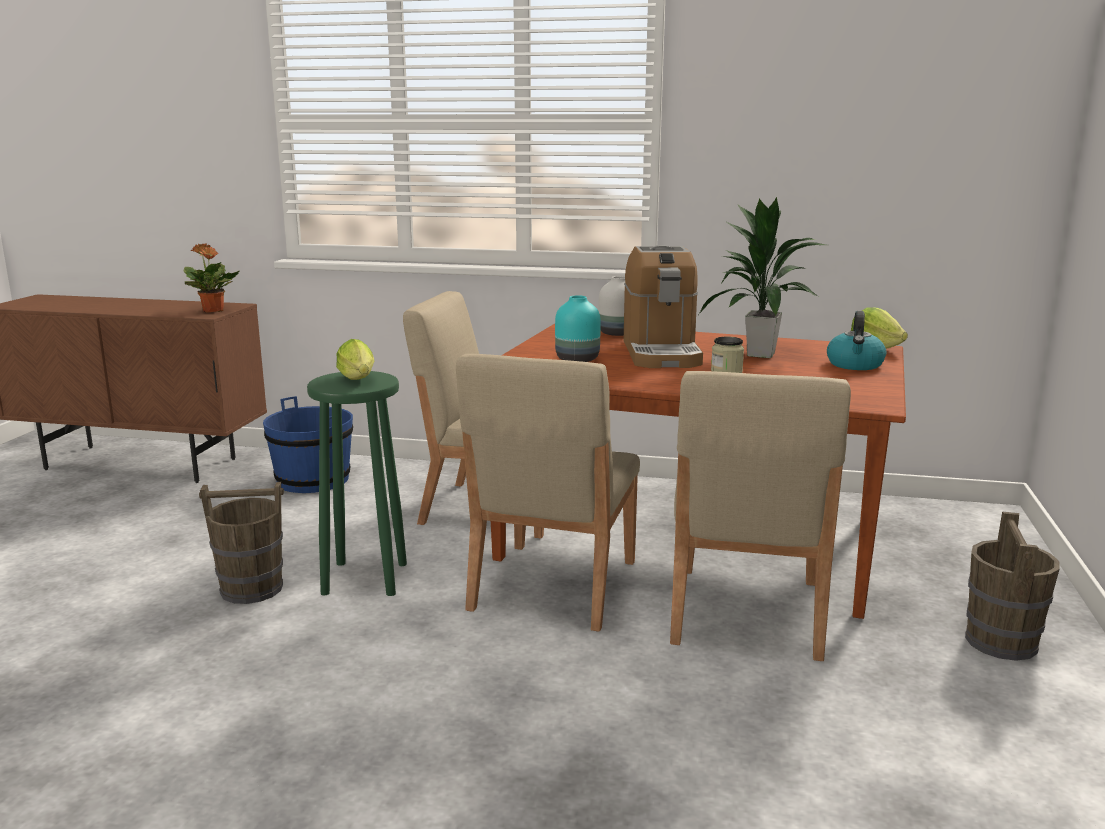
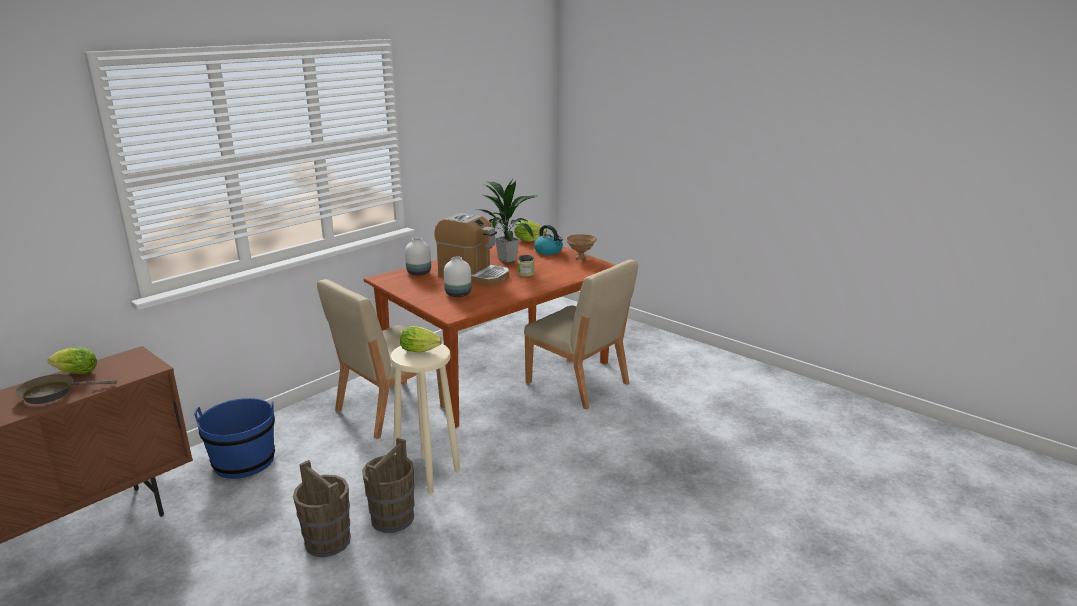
camera: 60 degrees left, 5 degrees up
potted plant [183,243,239,312] -> none
green stool [307,371,407,596] -> beige stool [390,344,460,494]
beige chair [456,354,640,632] -> none
turquoise vase [555,295,601,362] -> white vase [444,256,472,297]
brown bucket [965,512,1060,661] -> brown bucket moved to [293,460,351,557]
none -> brown frying pan [15,374,117,404]
none -> lettuce [47,348,97,374]
none -> brown bowl [565,234,597,260]

